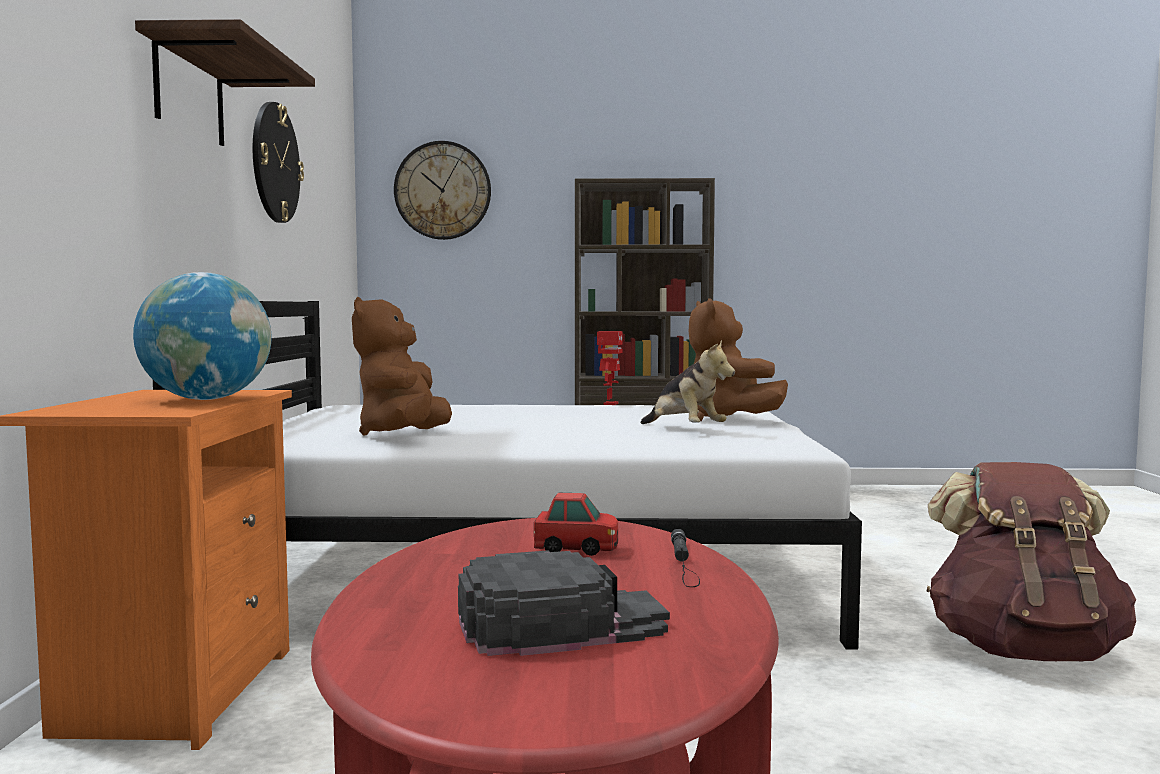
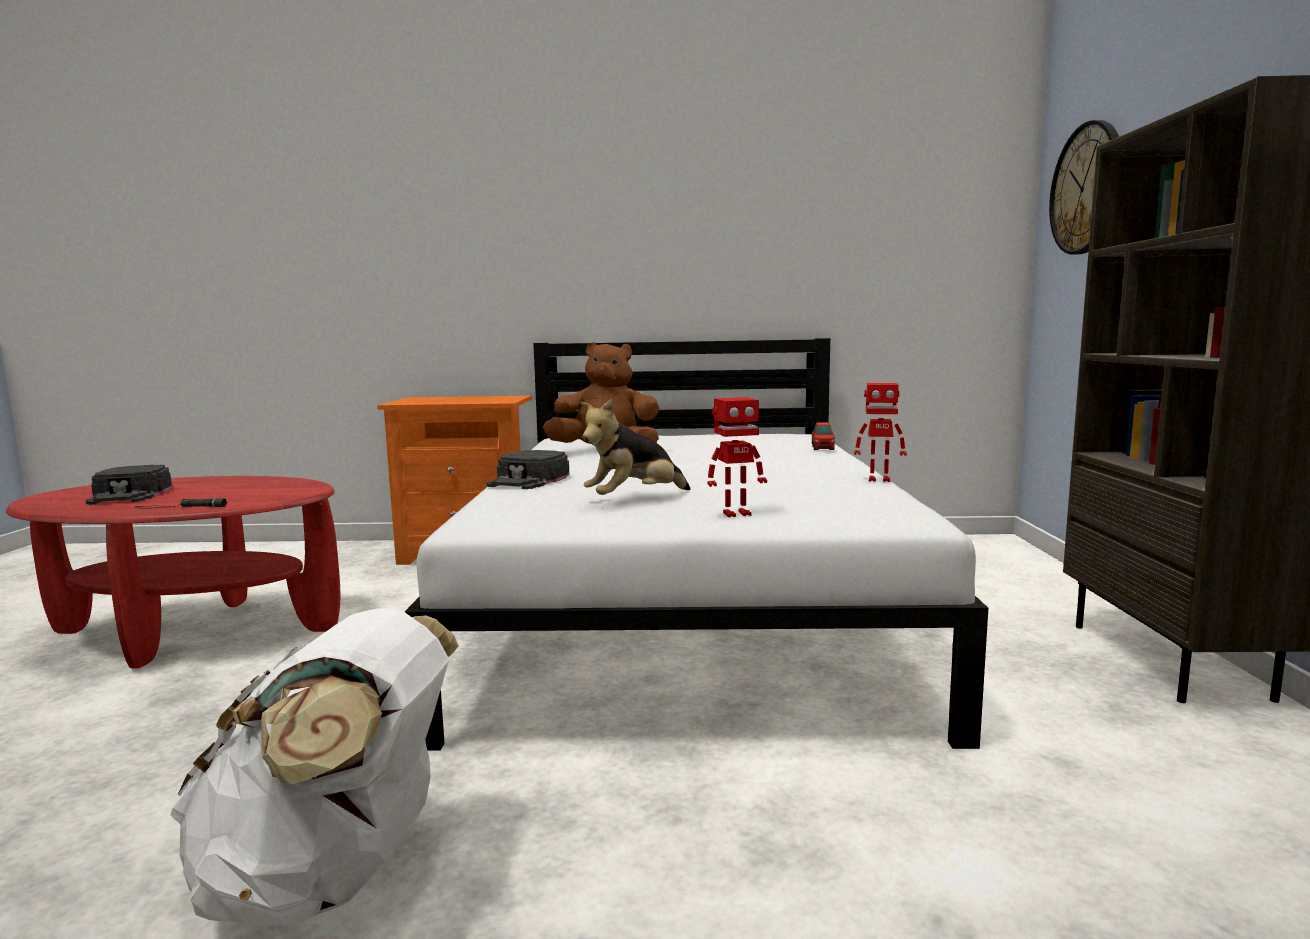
camera: 90 degrees right, 5 degrees up
globe [133,272,272,400] -> none
shelf [135,19,315,146] -> none
wall clock [253,102,304,223] -> none
toy car [534,493,618,556] -> toy car moved to [812,423,835,450]
brown plush toy [688,298,788,421] -> toy robot [707,397,767,517]
brown backpack [926,462,1136,661] -> white backpack [170,608,459,926]
none -> black cap [487,450,569,489]

